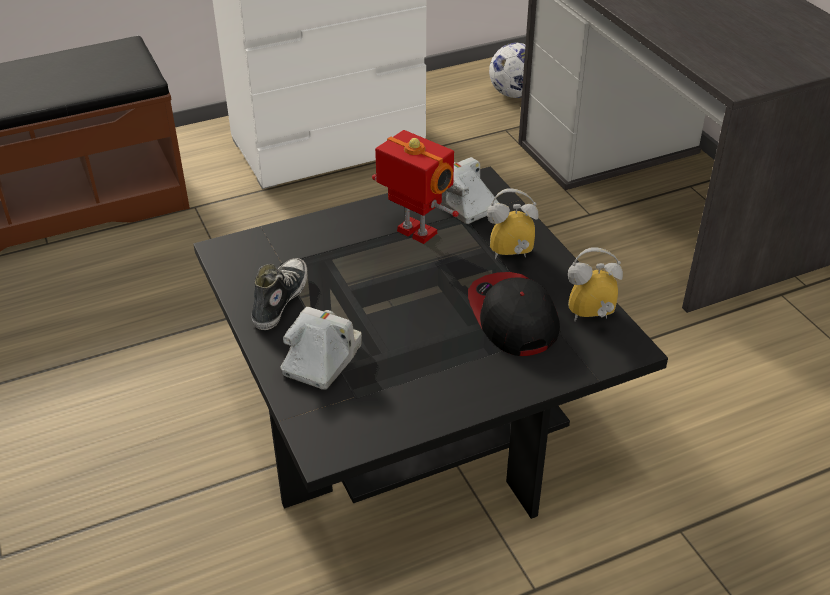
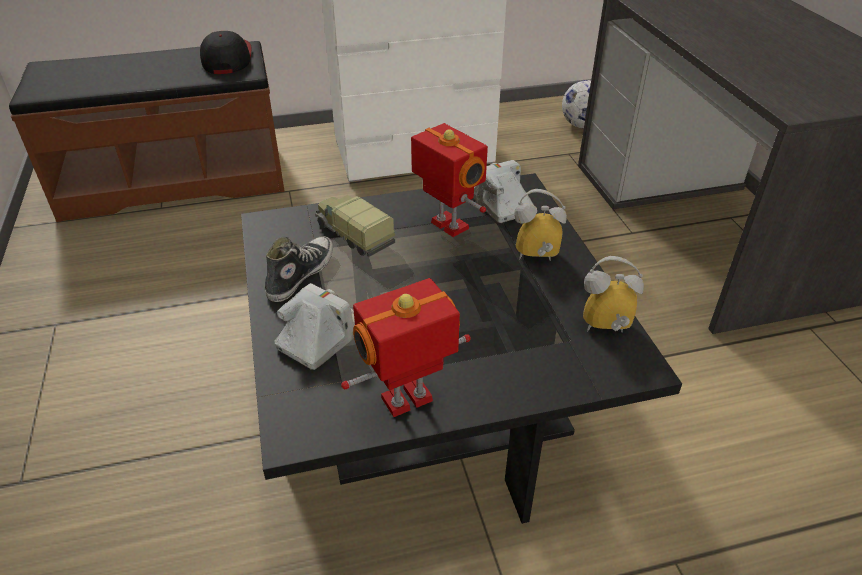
camera: 10 degrees right, 0 degrees up
cap [468,272,560,356] -> cap moved to [200,31,251,74]
none -> toy truck [315,195,395,257]
none -> toy robot [341,278,471,417]

